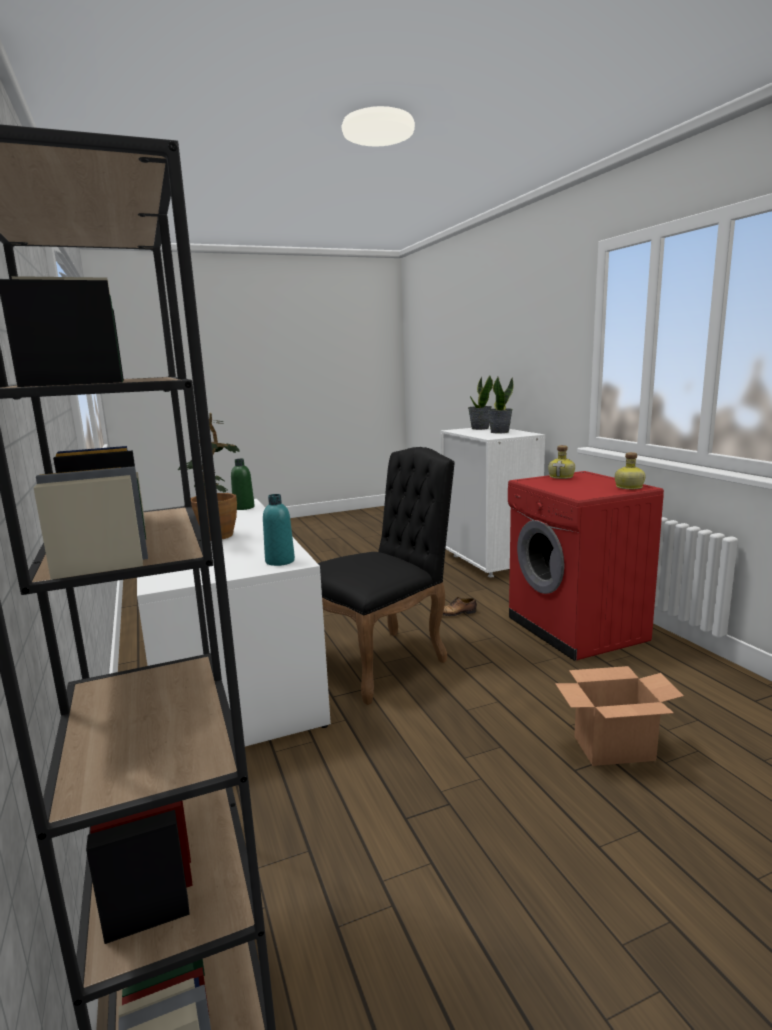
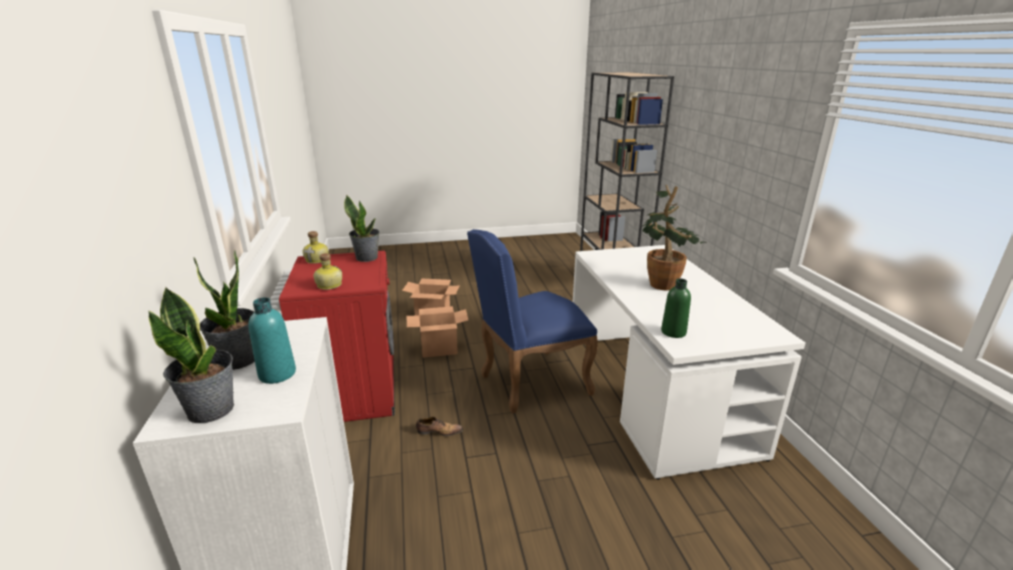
camera: 170 degrees left, 10 degrees up
turquoise bottle [263,494,295,566] -> turquoise bottle moved to [248,297,296,384]
black chair [318,447,455,705] -> blue chair [467,229,598,414]
none -> potted plant [344,194,380,262]
none -> cardboard box [407,306,468,358]

